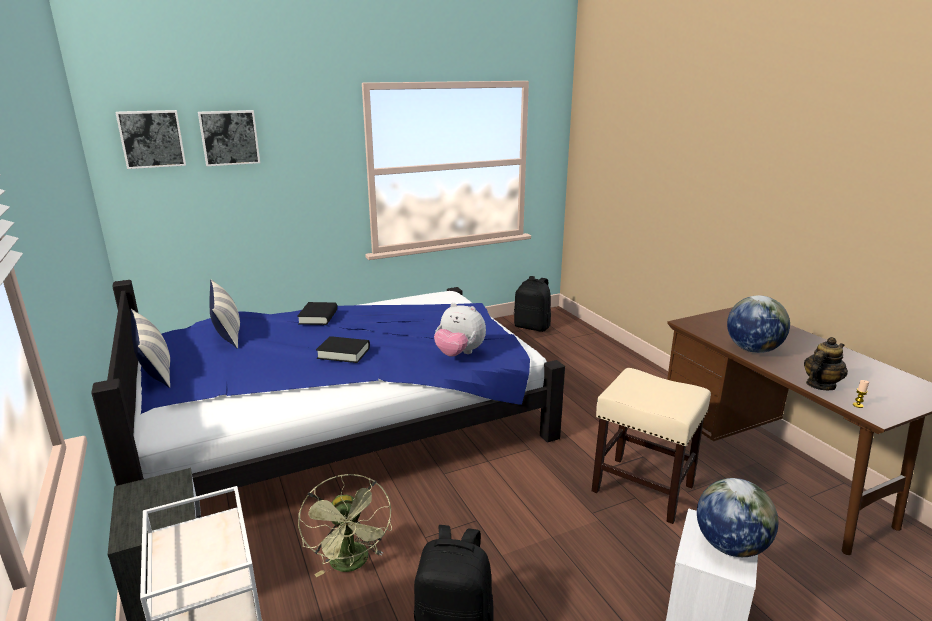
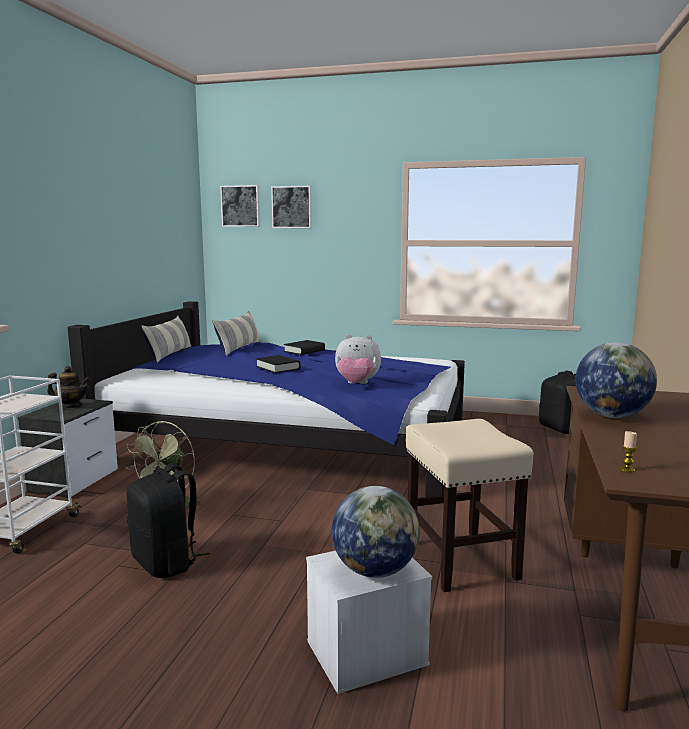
camera: 40 degrees right, 10 degrees down
plush toy [434,303,486,357] -> plush toy turned 60 degrees counterclockwise [335,334,381,384]
teapot [804,337,848,390] -> teapot moved to [47,366,91,408]

